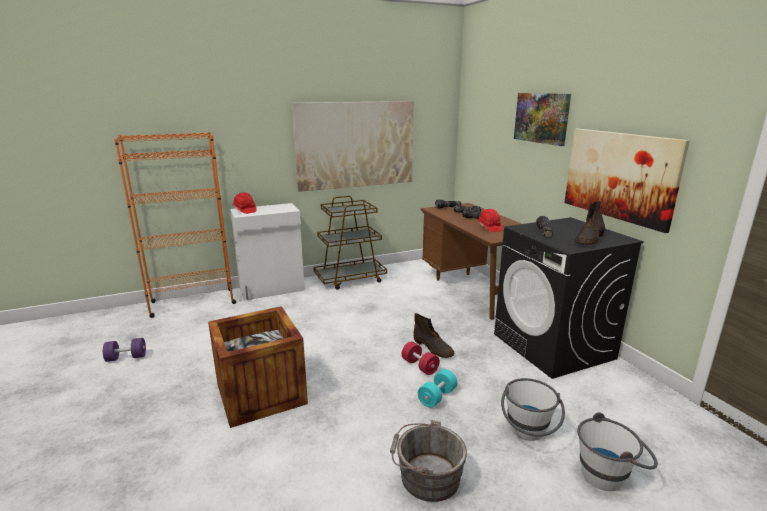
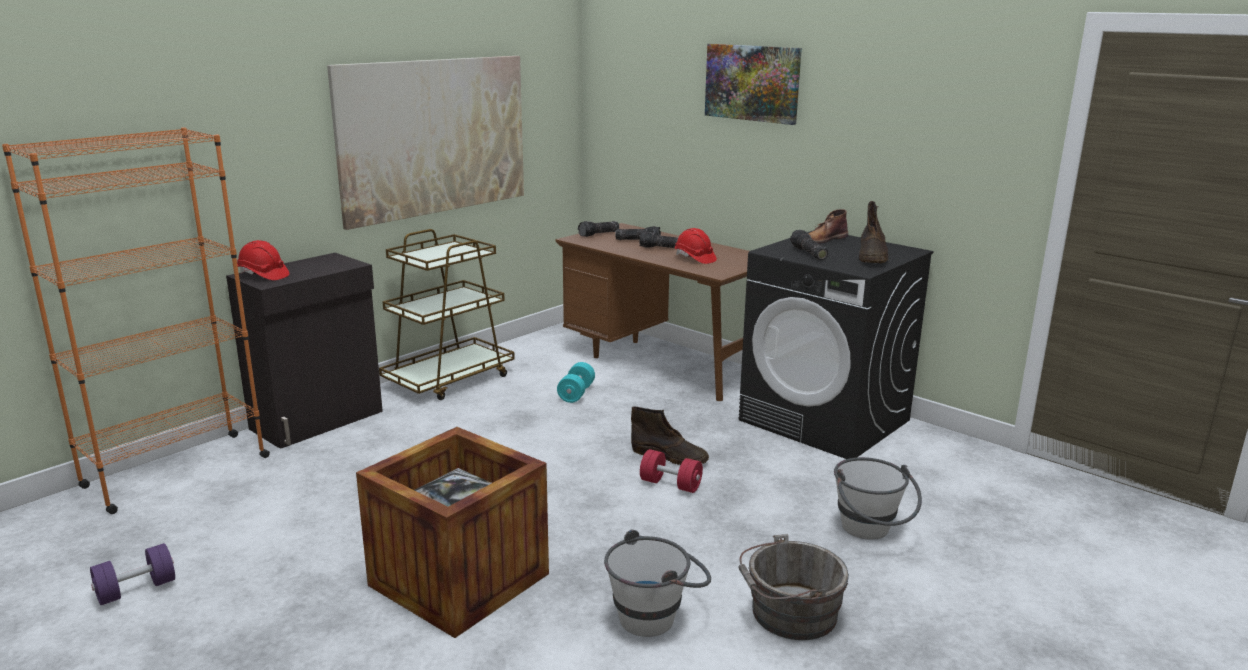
camera: 25 degrees left, 0 degrees up
white cabinet [230,203,305,301] -> black cabinet [226,253,383,449]
turquoise dumbbell [418,369,457,408] -> turquoise dumbbell moved to [557,362,595,403]
picture [564,129,690,233] -> none
white bucket [577,412,658,491] -> white bucket moved to [604,530,711,637]
none -> brown boot [808,209,848,244]

